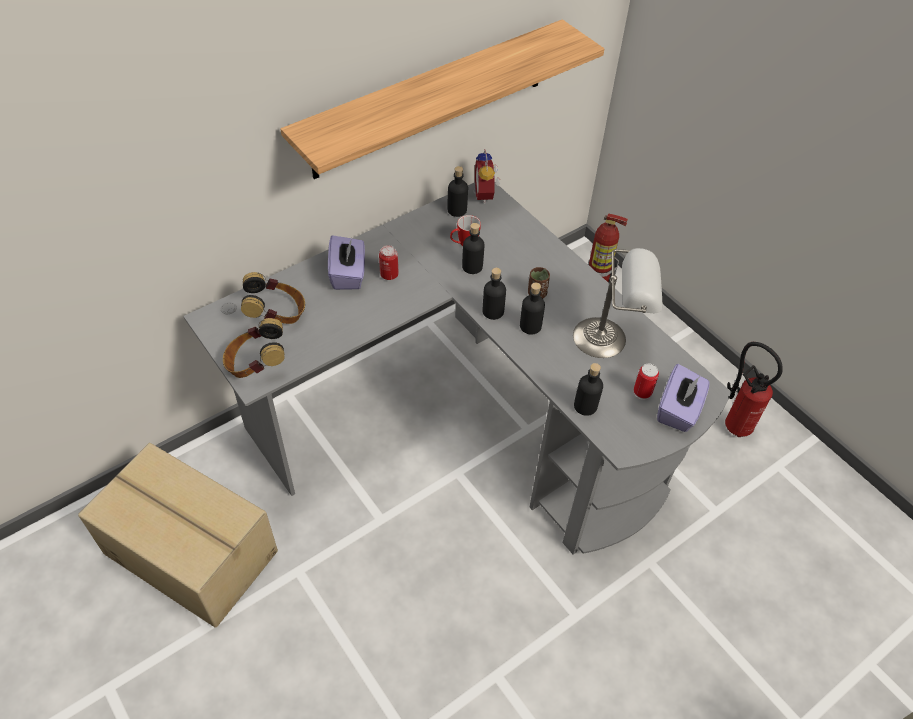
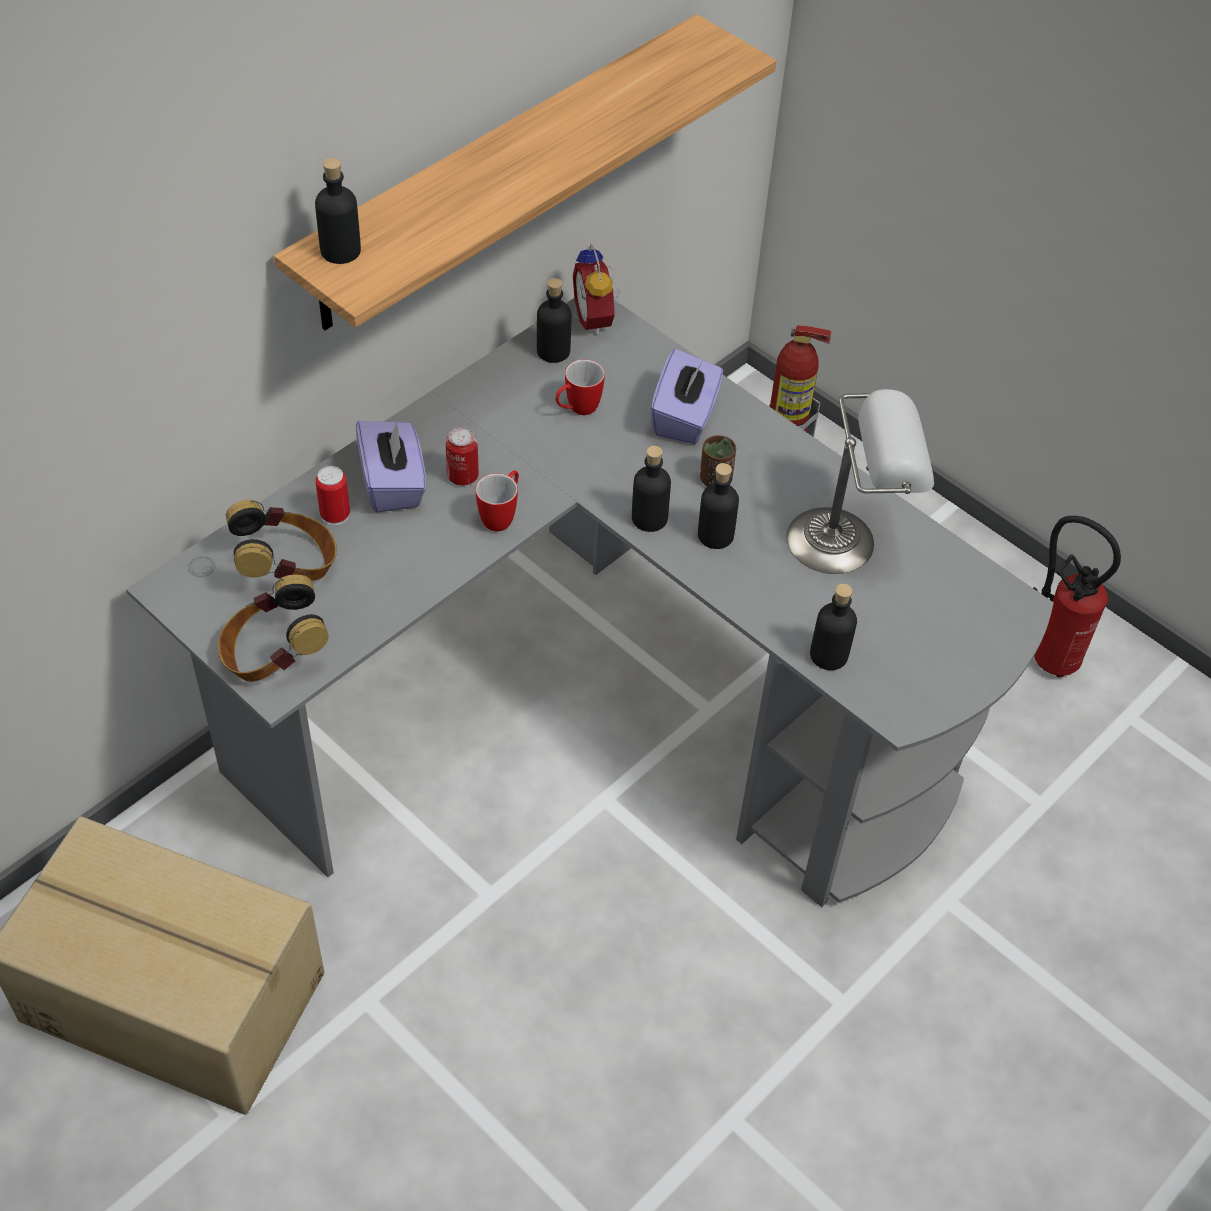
camera: 10 degrees left, 0 degrees up
black bottle [462,223,485,274] -> black bottle moved to [315,158,361,264]
can [634,364,659,400] -> can moved to [315,466,350,526]
purple tissue box [657,364,710,432] -> purple tissue box moved to [650,349,723,444]
none -> mug [475,470,519,531]

